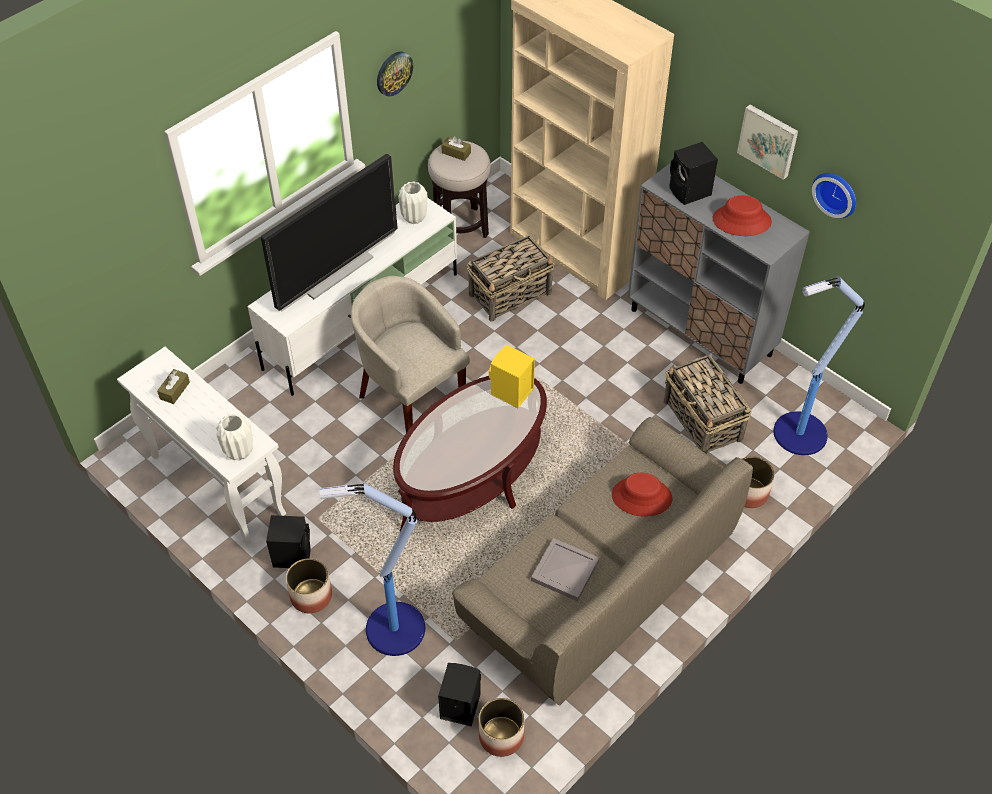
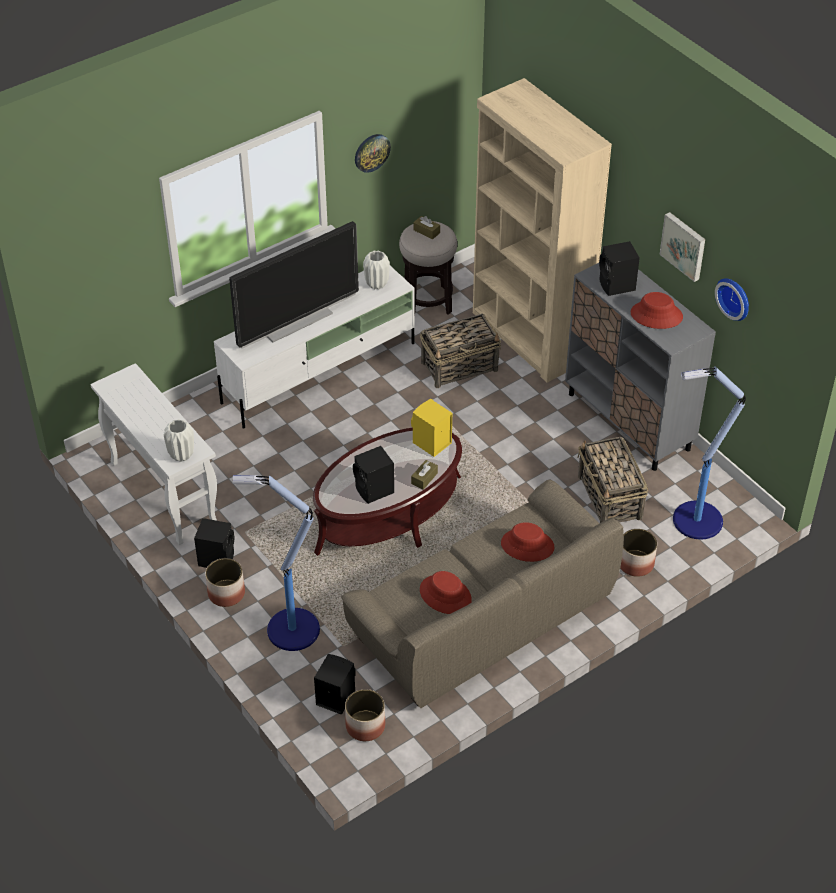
camera: 10 degrees right, 5 degrees down
brown tissue box [157,369,190,404] -> brown tissue box moved to [411,460,438,490]
beige armchair [351,276,470,433] -> none
grey tray [531,538,599,601] -> red hat [420,571,472,614]
none -> black speaker [353,446,394,504]

